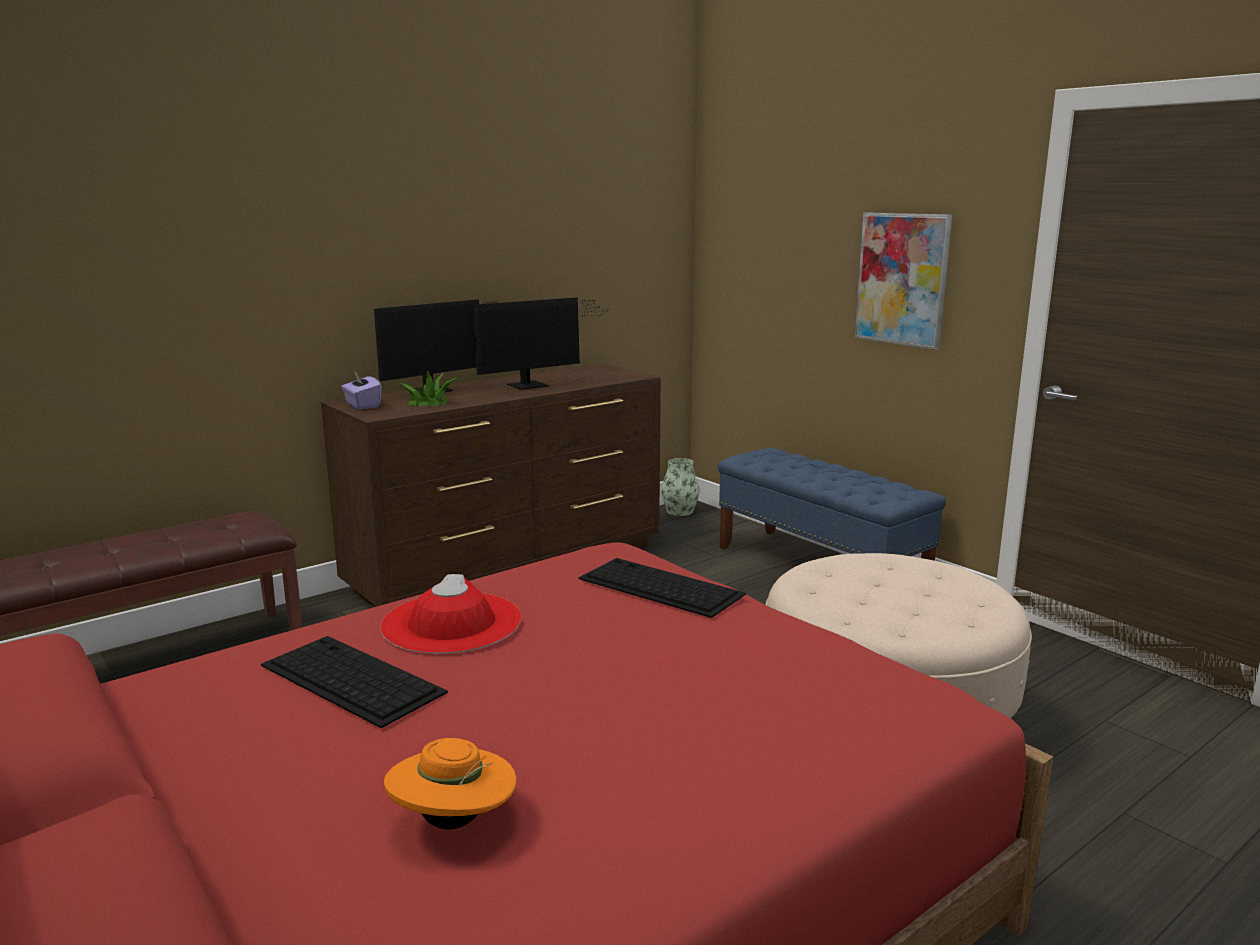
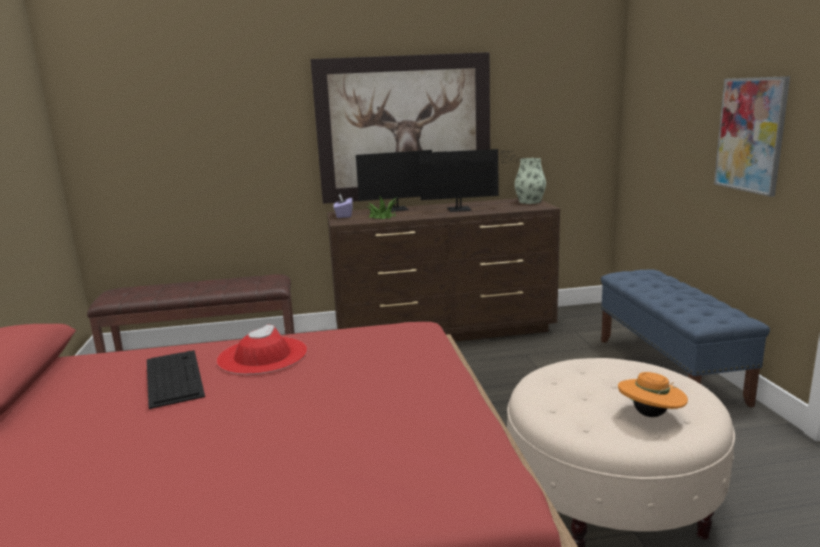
camera: 30 degrees right, 0 degrees up
orange hat [384,738,517,830] -> orange hat moved to [618,372,688,417]
keyboard [579,558,746,618] -> none
vase [661,458,700,516] -> vase moved to [514,158,546,204]
none -> picture [310,52,490,204]

